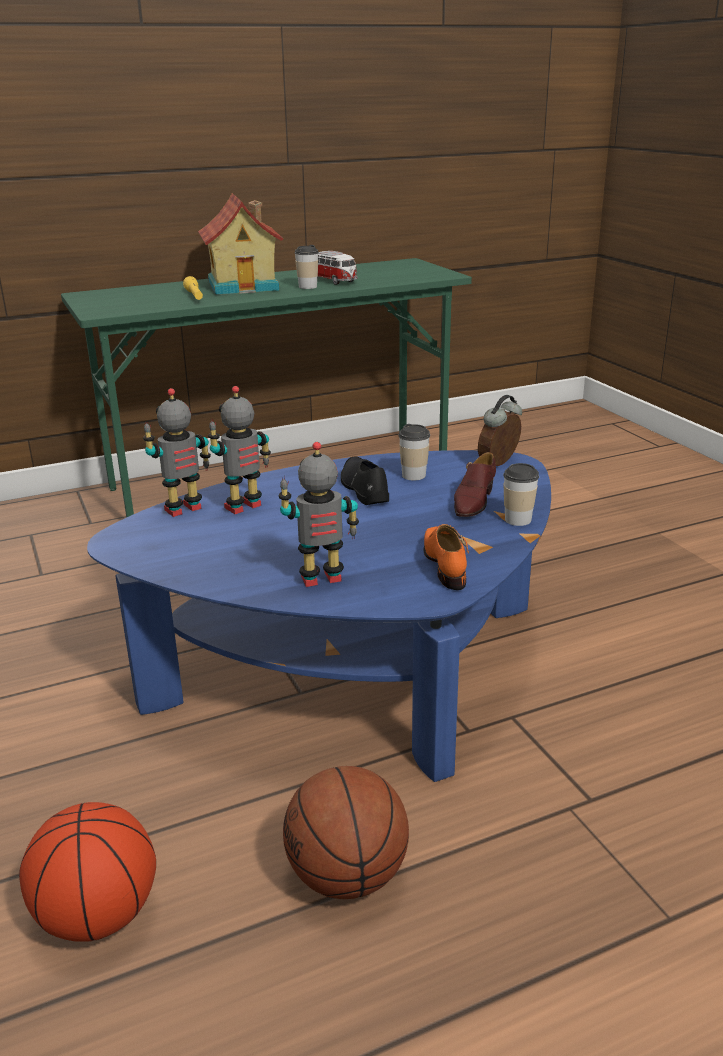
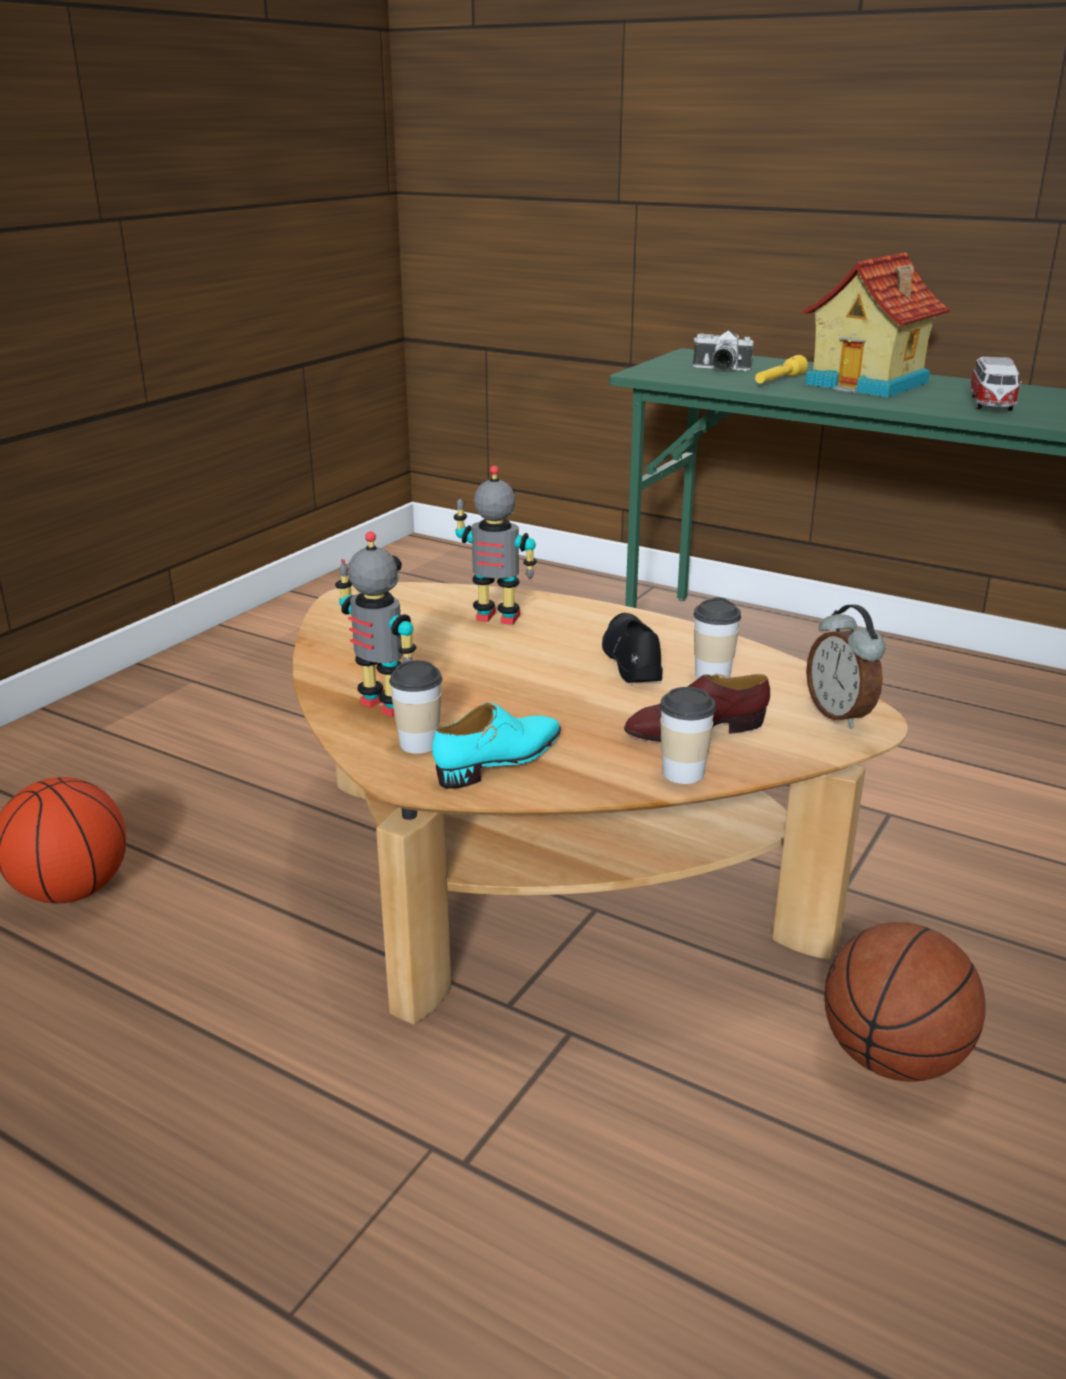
camera: 55 degrees right, 0 degrees up
blue coffee table [87,450,551,782] -> brown coffee table [293,582,908,1025]
toy robot [143,388,211,517] -> none
basketball [283,766,409,899] -> basketball moved to [824,922,986,1082]
cup [294,245,319,289] -> cup moved to [389,660,442,754]
black shoe [341,456,389,505] -> black shoe turned 45 degrees counterclockwise [602,613,663,683]
orange shoe [424,524,469,590] -> turquoise shoe [432,703,561,789]
alarm clock [478,395,522,466] -> alarm clock turned 120 degrees counterclockwise [806,604,885,728]
none -> camera [693,331,754,371]

